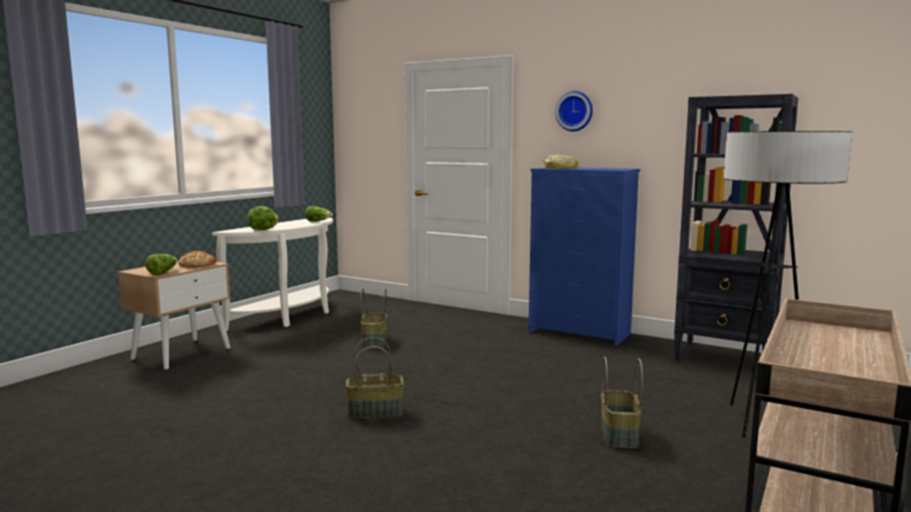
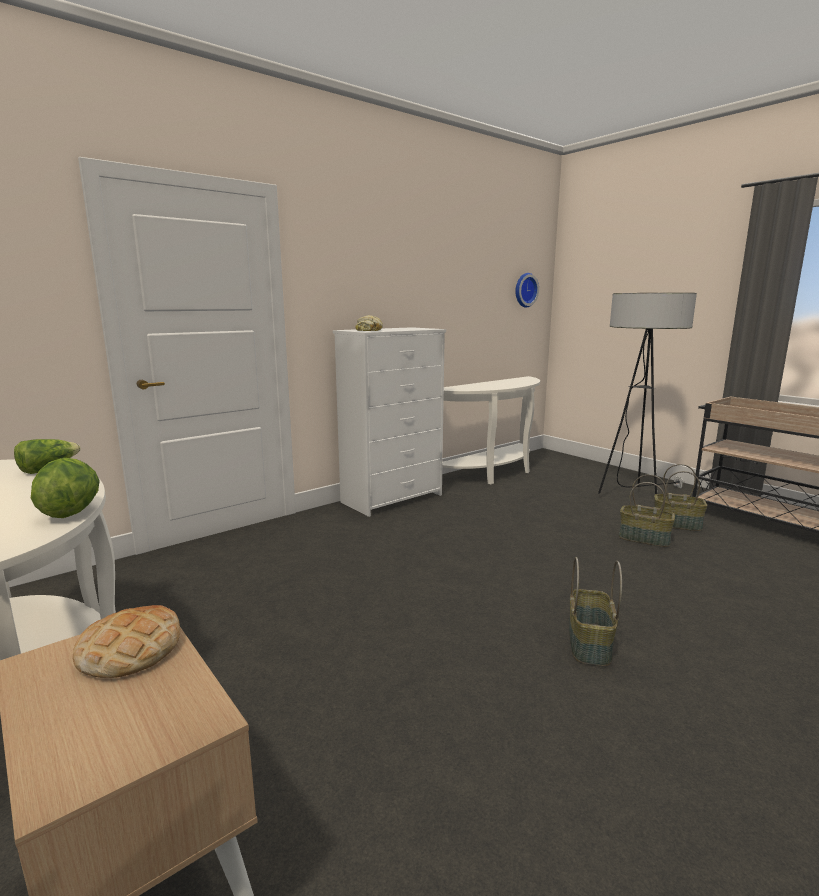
camera: 70 degrees left, 5 degrees up
lettuce [145,254,177,275] -> none
basket [360,288,387,347] -> basket moved to [654,464,708,531]
blue dresser [529,167,640,347] -> white dresser [333,327,446,517]
wall clock [555,91,593,131] -> wall clock moved to [515,273,539,308]
black bookcase [674,94,798,361] -> white console table [442,376,540,485]

